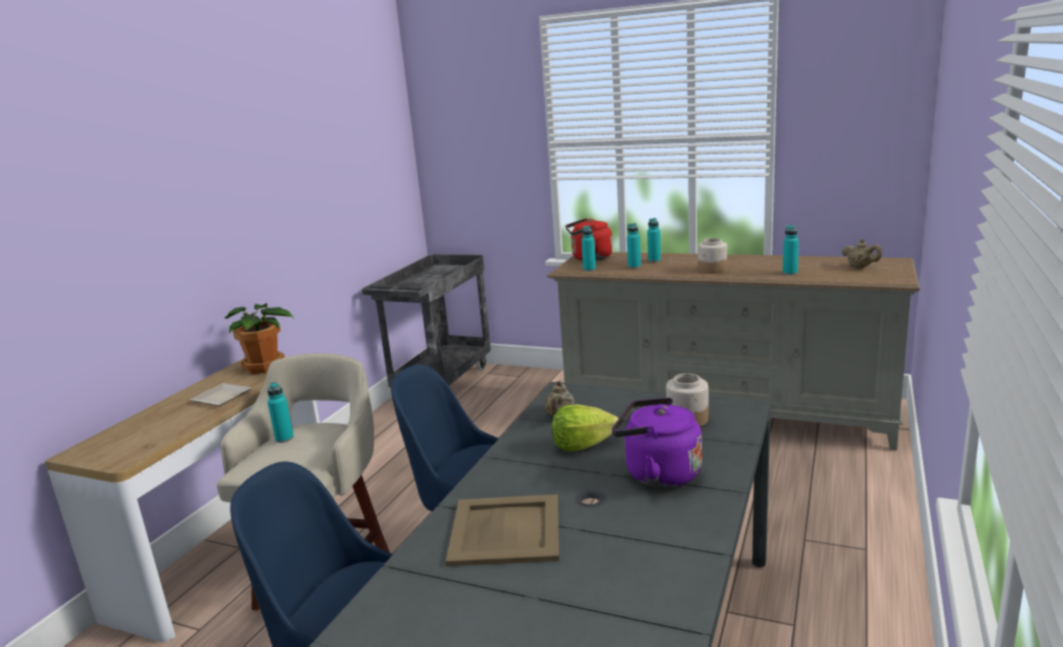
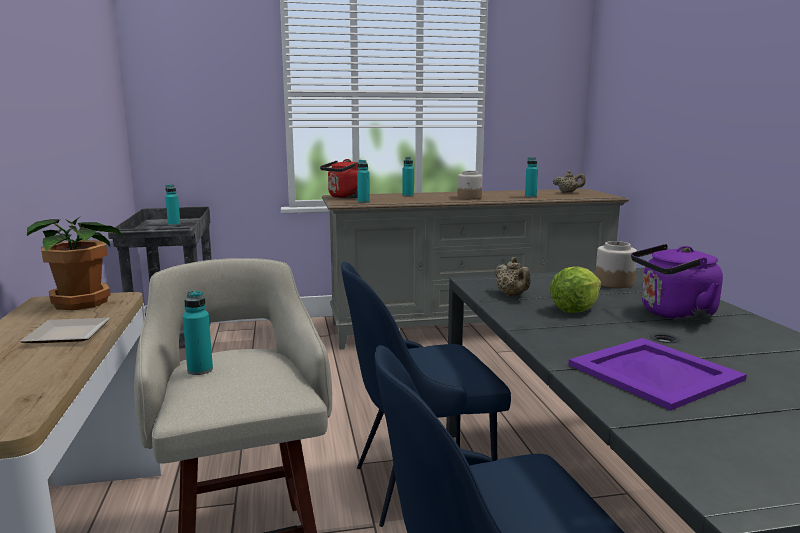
camera: 35 degrees left, 5 degrees down
beige tray [445,494,559,566] -> purple tray [568,338,747,410]
turquoise bottle [627,223,641,268] -> turquoise bottle moved to [165,184,180,226]

